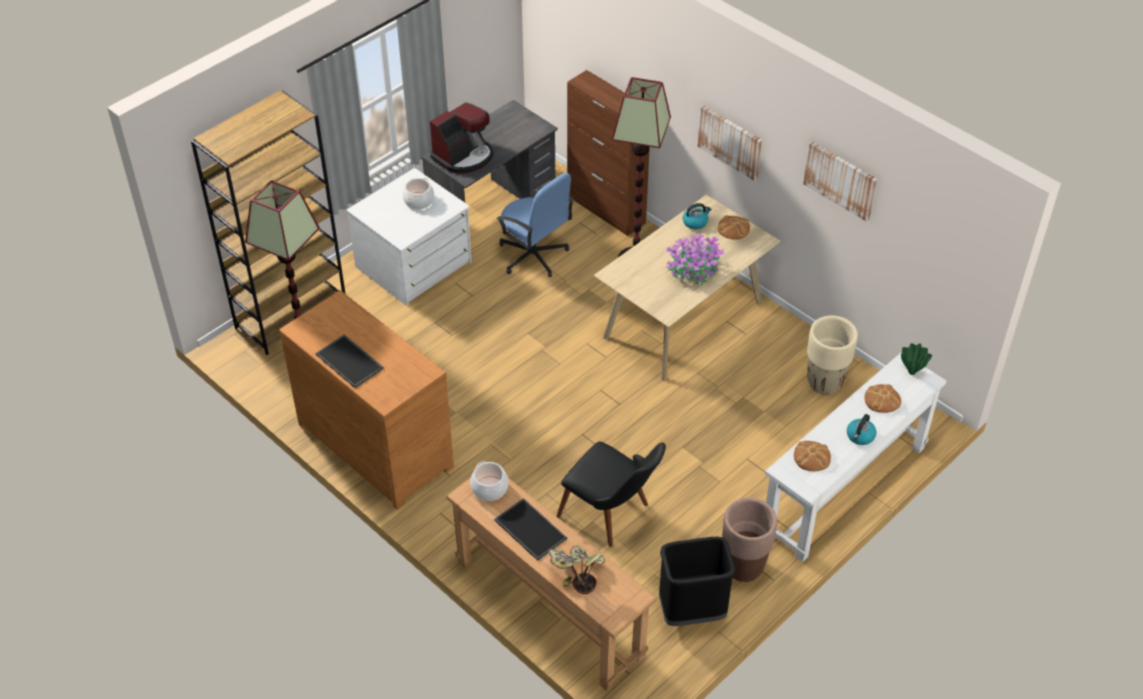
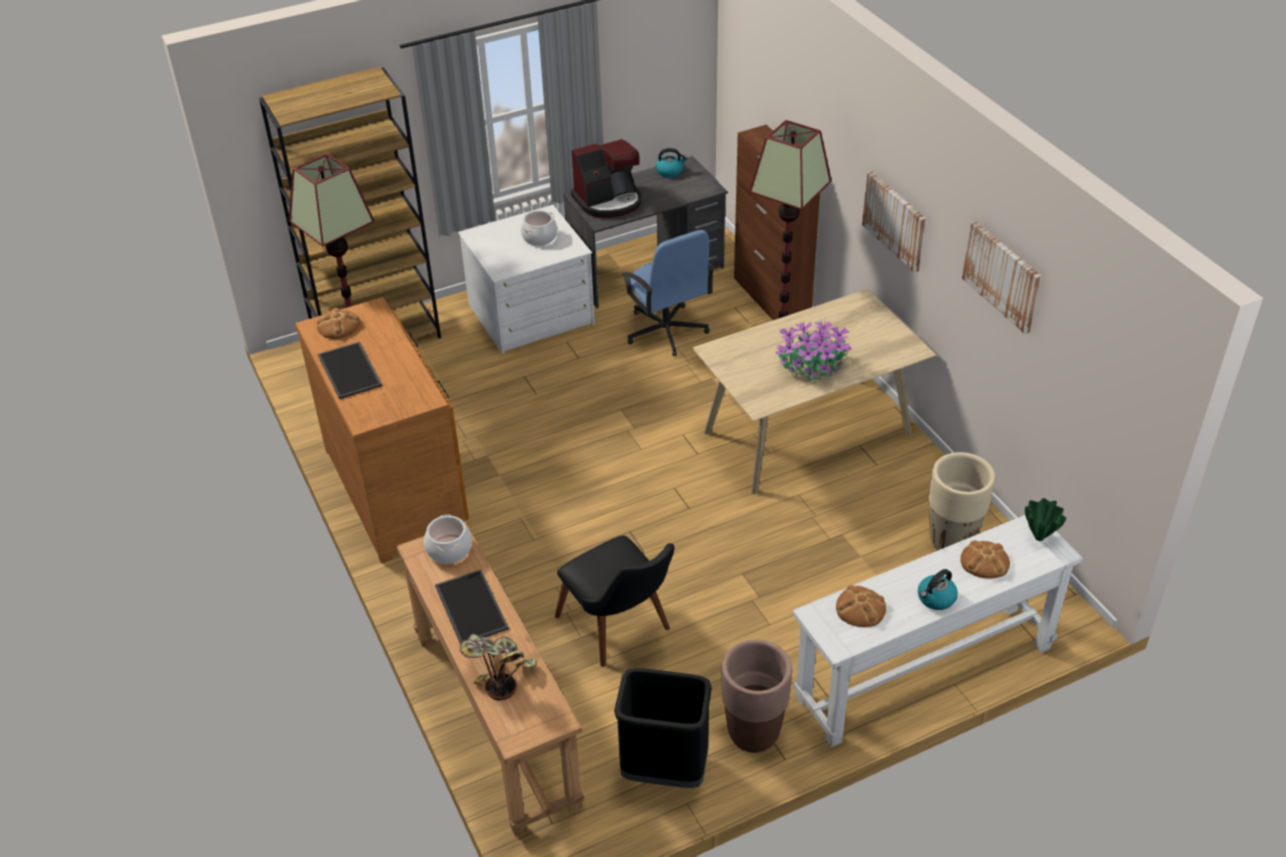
camera: 20 degrees right, 5 degrees down
kettle [683,203,712,229] -> kettle moved to [656,148,688,177]
bread [718,215,750,240] -> bread moved to [317,308,360,339]

